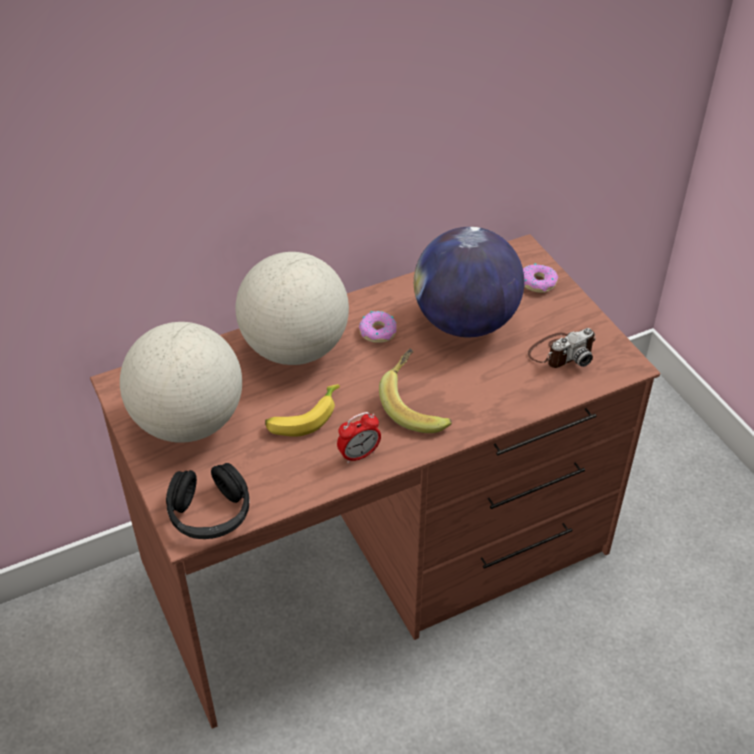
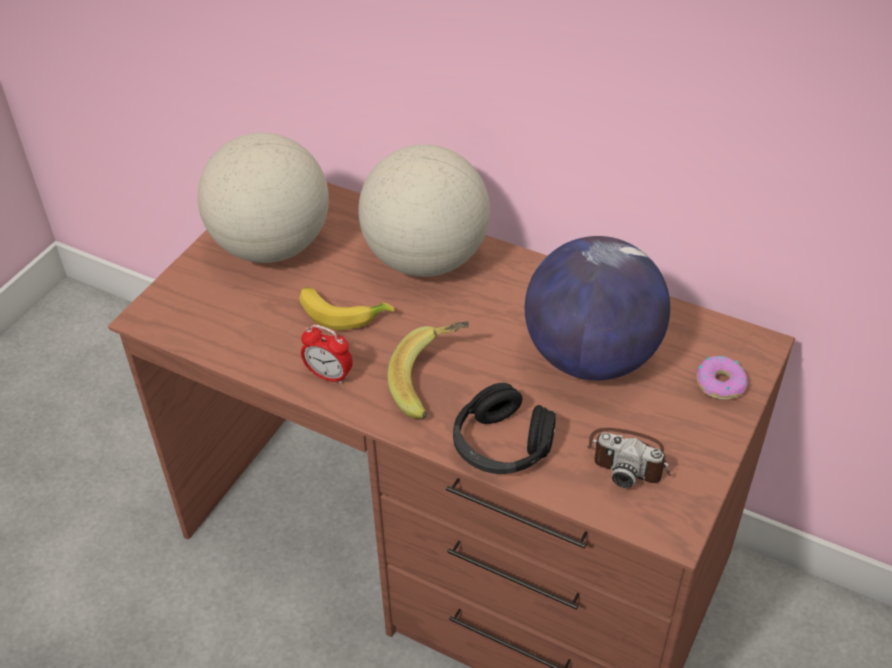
camera: 55 degrees right, 0 degrees up
black headphones [166,463,249,539] -> black headphones moved to [453,383,556,474]
donut [359,311,397,343] -> none

